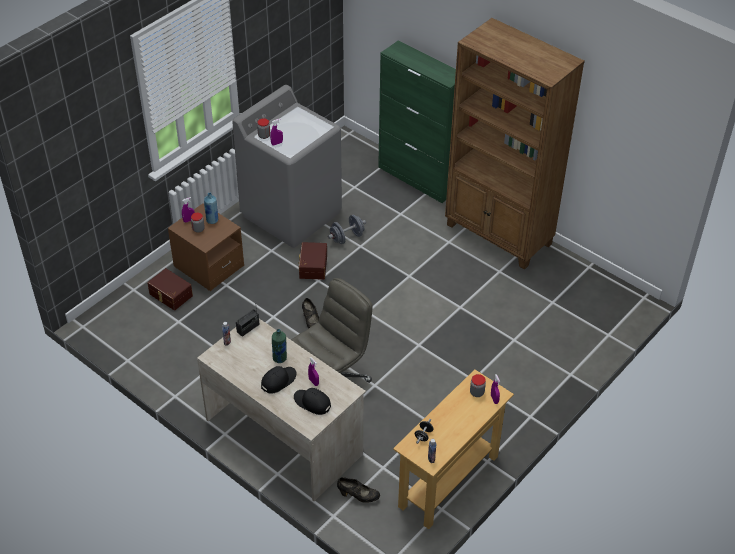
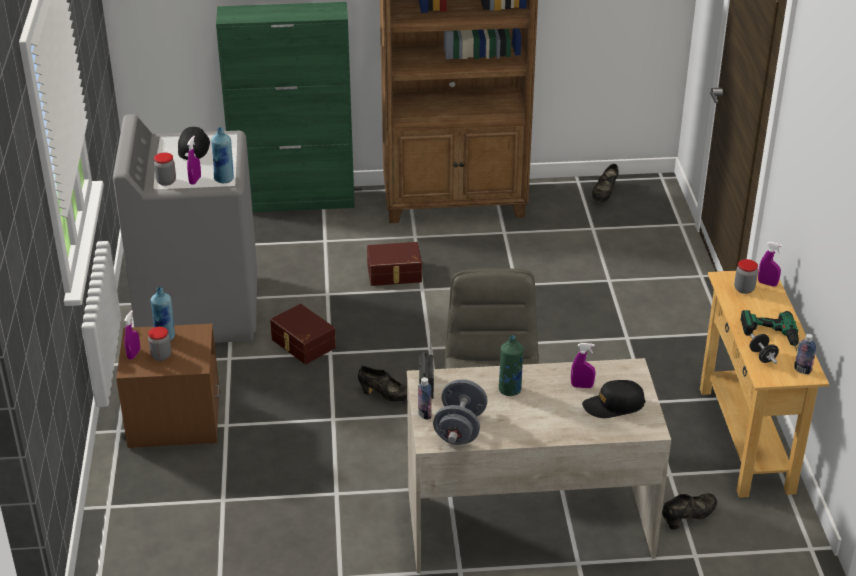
camera: 45 degrees left, 10 degrees down
brown storage box [147,268,193,311] -> brown storage box moved to [367,242,422,286]
black cap [261,366,297,393] -> black cap moved to [178,127,210,160]
grey dumbbell [328,215,366,244] -> grey dumbbell moved to [433,379,488,445]
none -> blue bottle [211,127,234,183]
none -> black shoe [592,164,618,202]
none -> power drill [741,310,799,351]

